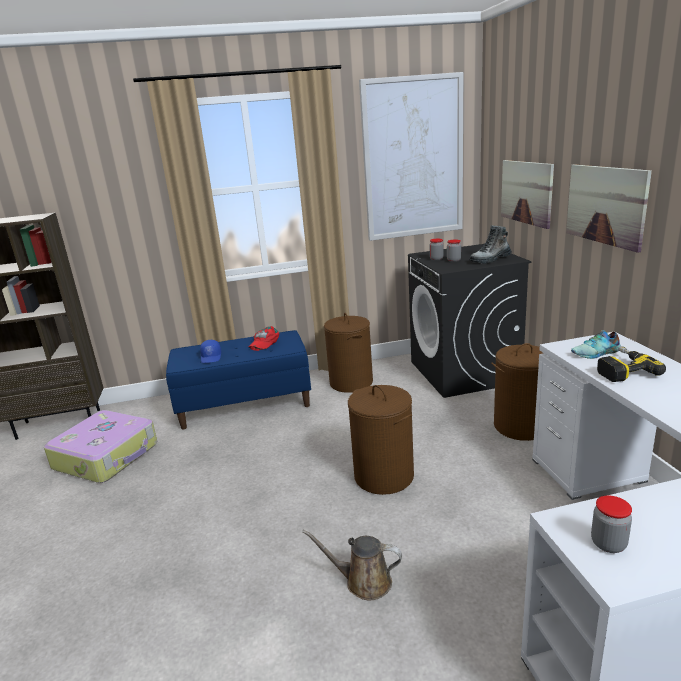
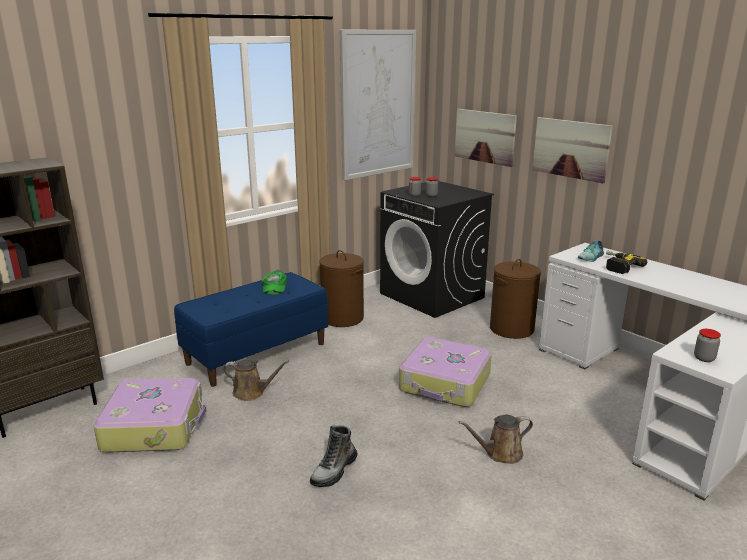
camera: 30 degrees left, 0 degrees up
blue cap [200,340,221,363] -> none
red cap [249,326,280,351] -> green cap [262,269,287,294]
brown laundry basket [348,385,414,495] -> suitcase [399,337,492,407]
boot [469,225,512,264] -> boot moved to [310,425,358,487]
none -> brown watering can [223,360,289,401]

